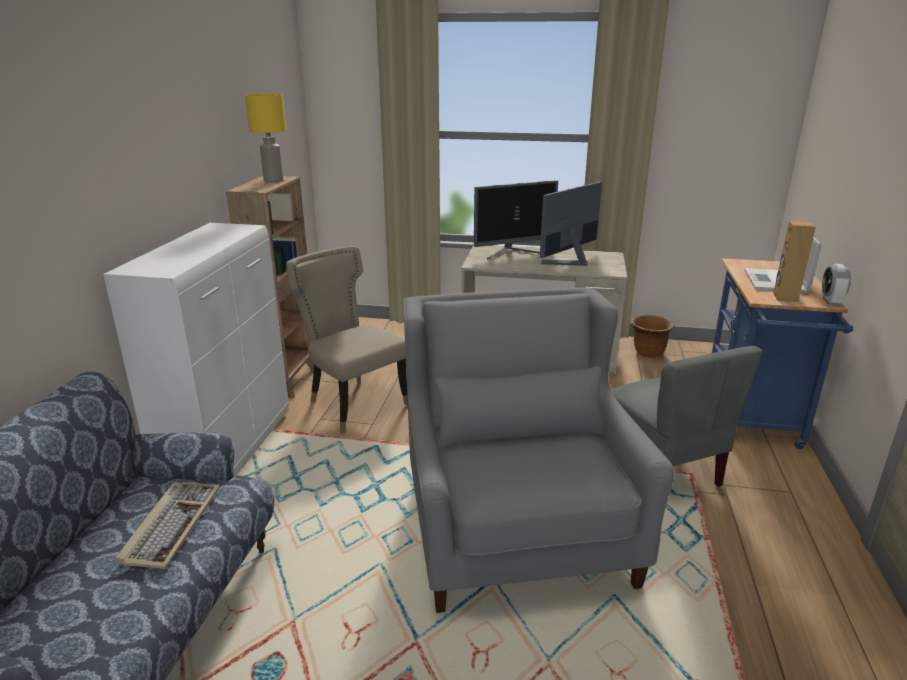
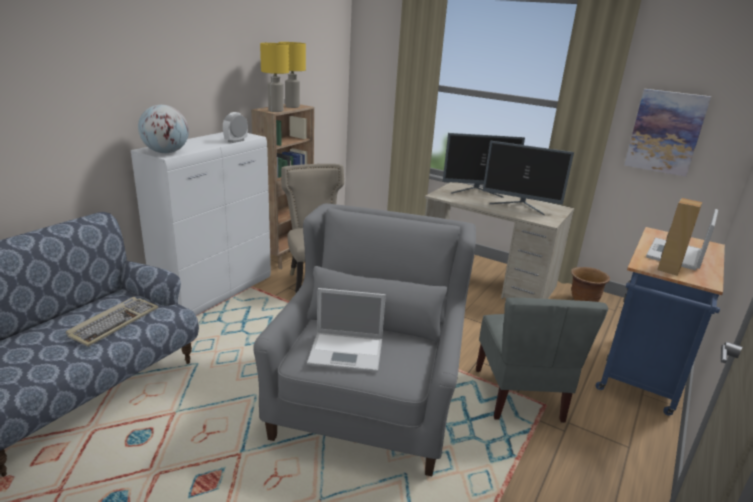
camera: 20 degrees right, 0 degrees up
monitor [540,182,602,266] -> monitor turned 135 degrees counterclockwise [483,141,574,215]
alarm clock [822,264,851,306] -> alarm clock moved to [223,112,248,143]
none -> globe [138,105,189,153]
none -> yellow table lamp [260,43,289,112]
none -> laptop [307,288,386,372]
none -> picture [624,89,711,177]

